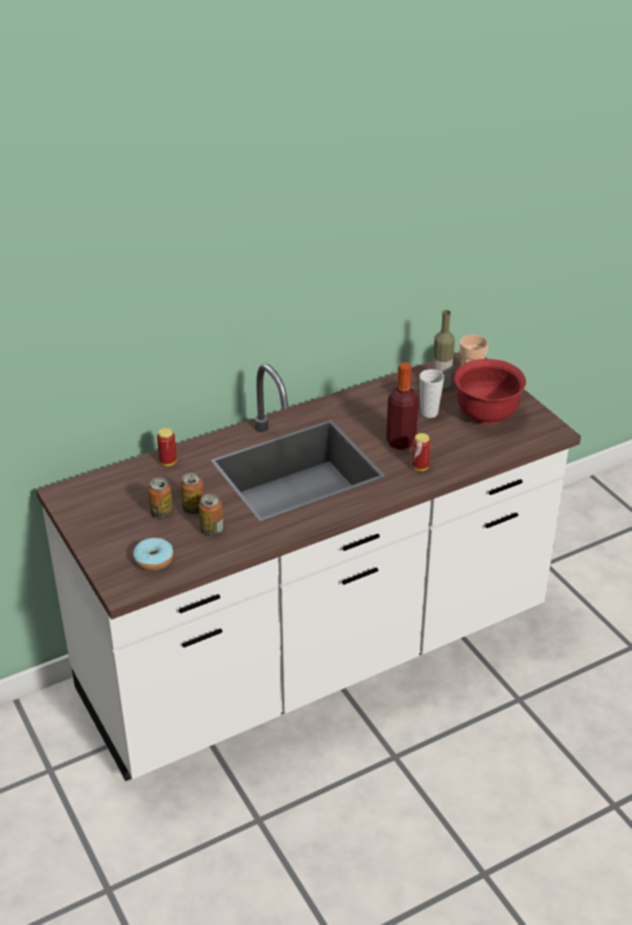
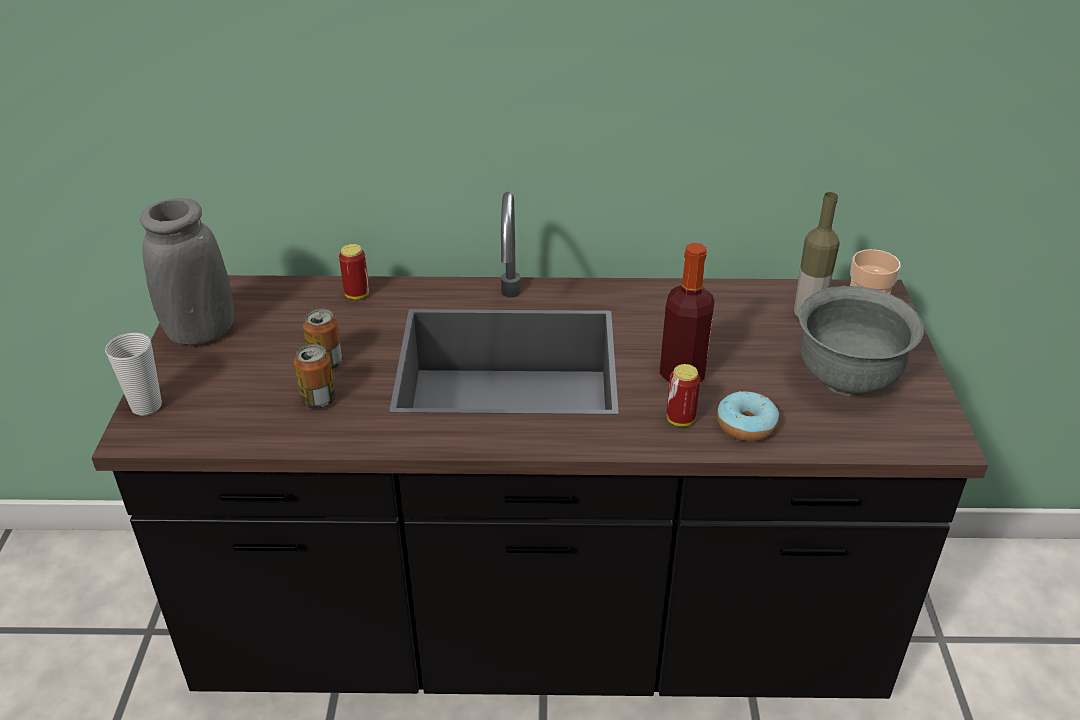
camera: 30 degrees right, 0 degrees up
white counter [36,352,581,781] -> black counter [91,192,988,699]
donut [133,538,174,571] -> donut moved to [717,391,779,441]
can [148,477,173,519] -> none
cup [419,369,444,418] -> cup moved to [105,332,162,416]
red bowl [454,359,526,425] -> grey bowl [799,286,924,396]
none -> grey vase [140,198,234,345]

